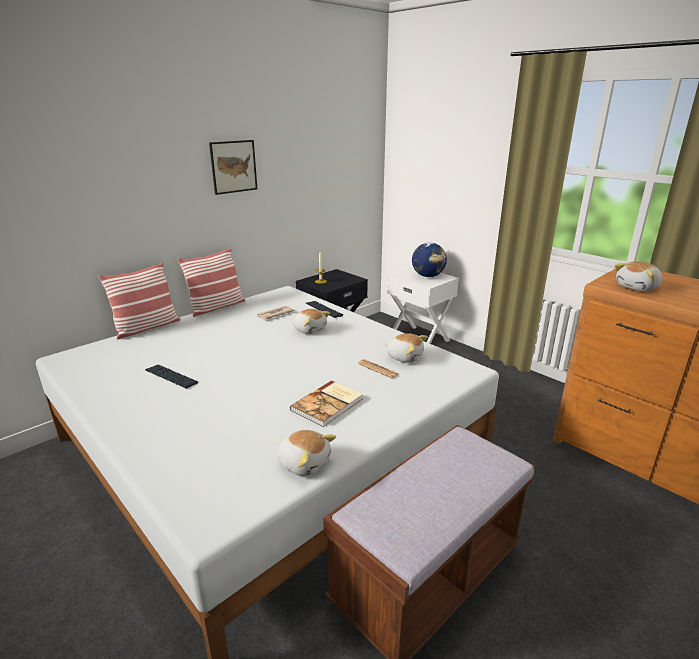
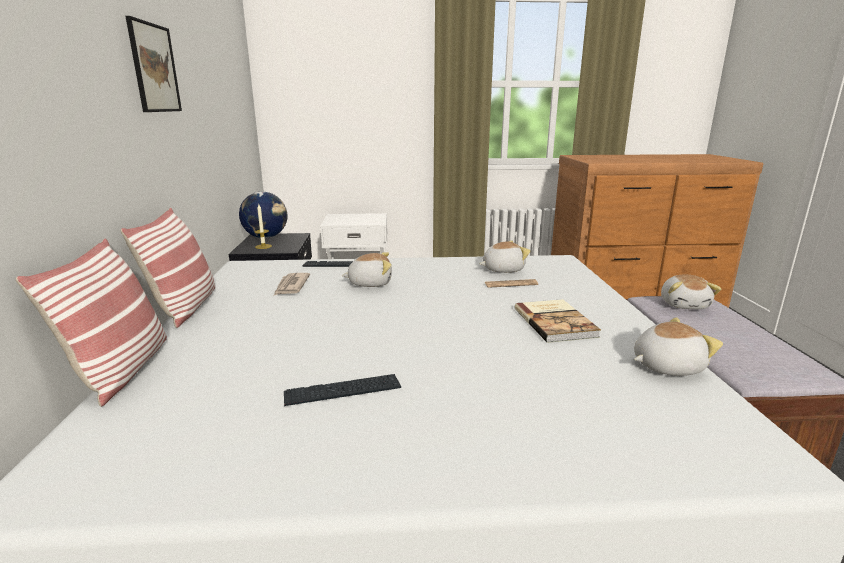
camera: 50 degrees left, 5 degrees down
globe [412,242,447,277] -> globe moved to [239,192,287,238]
plush toy [614,261,662,292] -> plush toy moved to [661,275,721,309]

